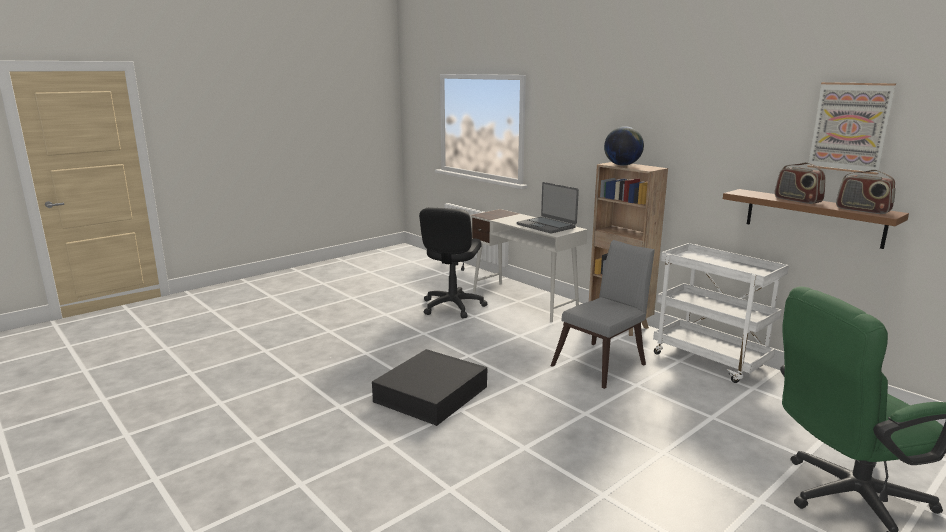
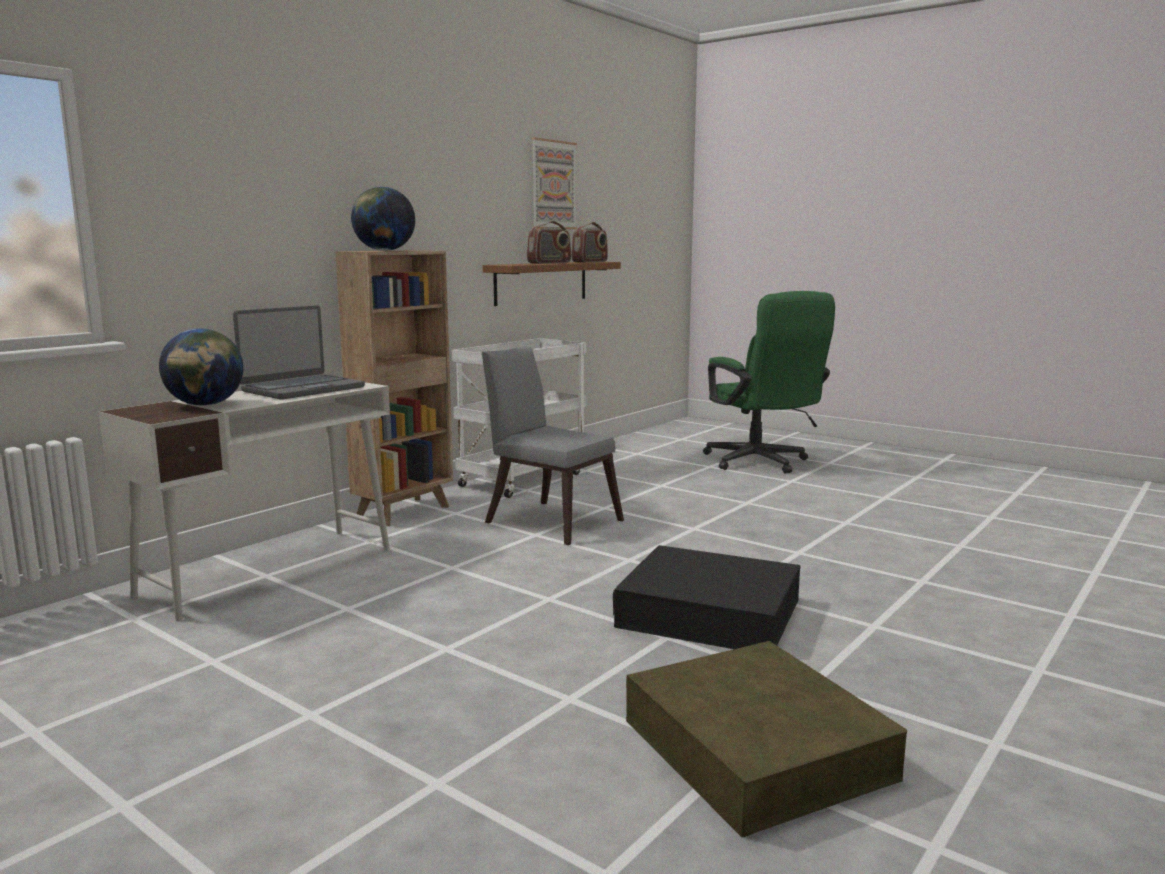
camera: 100 degrees left, 5 degrees down
black office chair [419,207,487,318] -> none
none -> globe [159,328,243,406]
none -> brown storage box [626,641,907,837]

